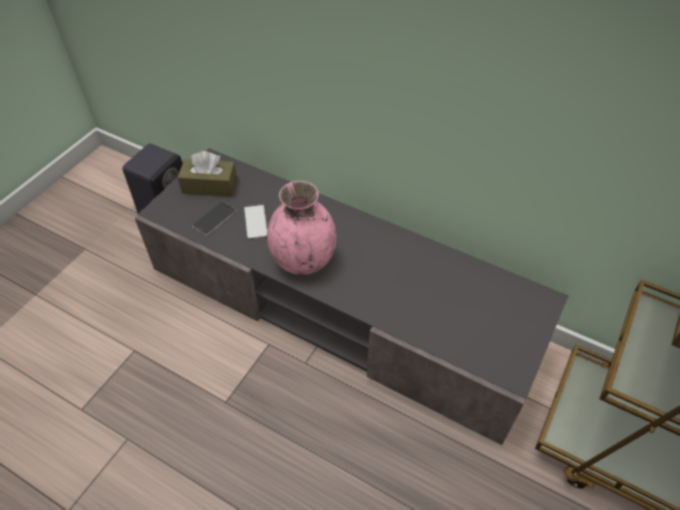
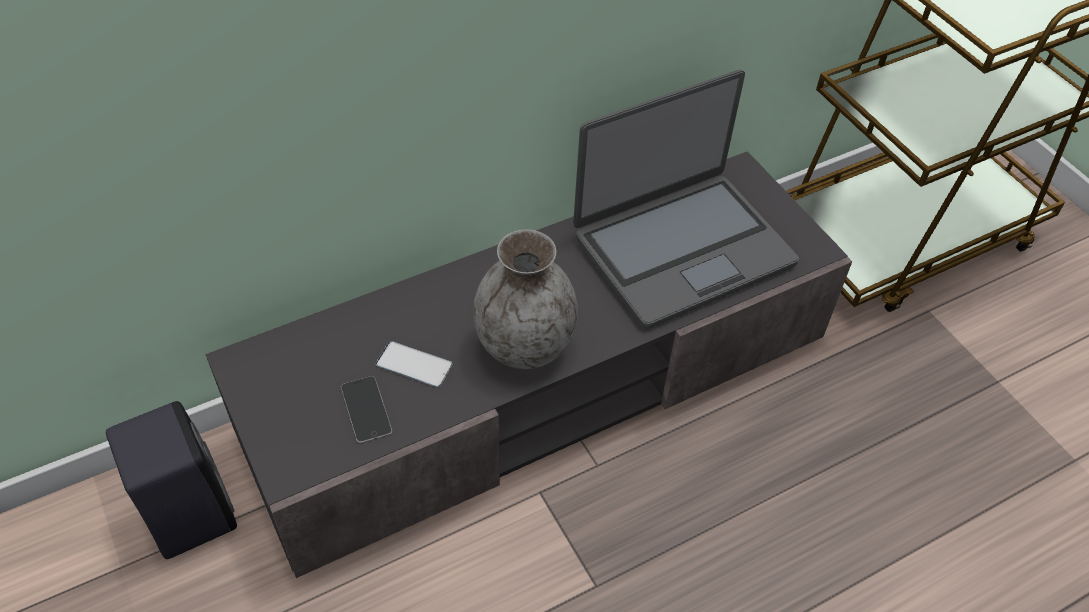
camera: 60 degrees left, 0 degrees up
brown tissue box [177,151,237,197] -> none
pink vase [267,181,337,275] -> grey vase [473,229,578,369]
none -> laptop [573,70,799,329]

